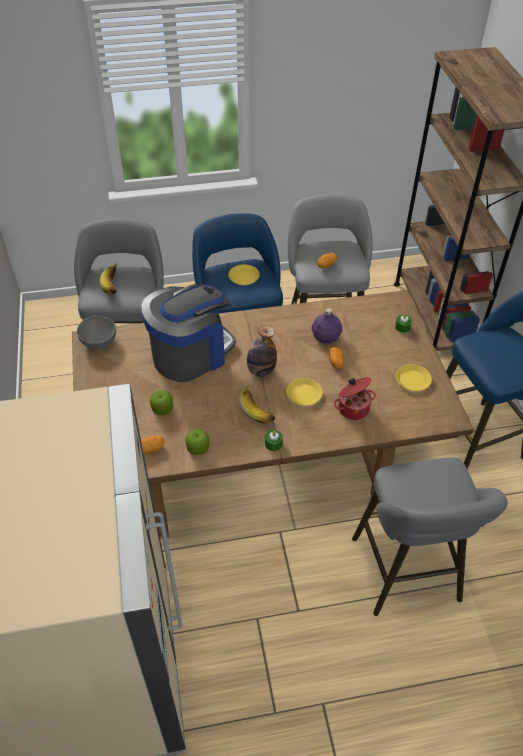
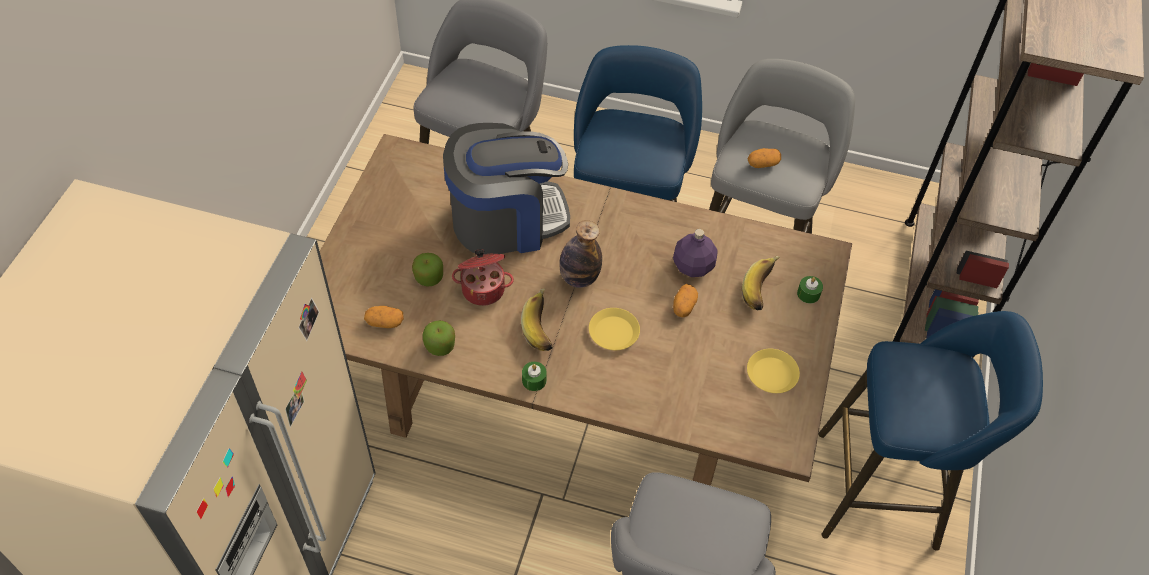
camera: 25 degrees right, 5 degrees up
grey bowl [77,315,116,349] -> none
banana [100,263,118,295] -> banana moved to [742,256,779,310]
yellow plate [228,264,260,285] -> none
cooking pot [334,377,376,420] -> cooking pot moved to [452,249,514,306]

